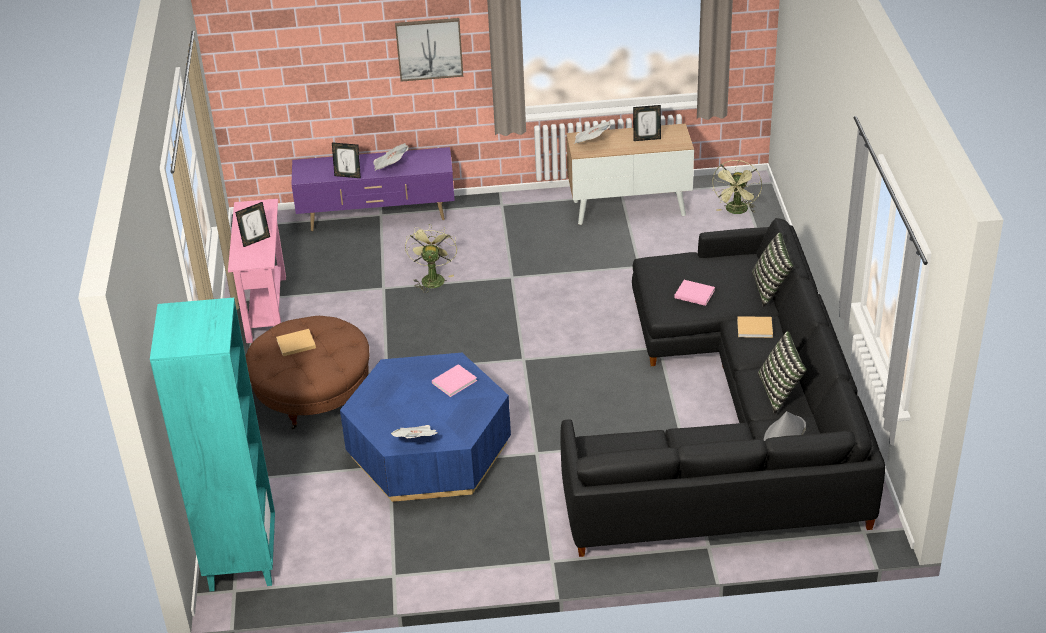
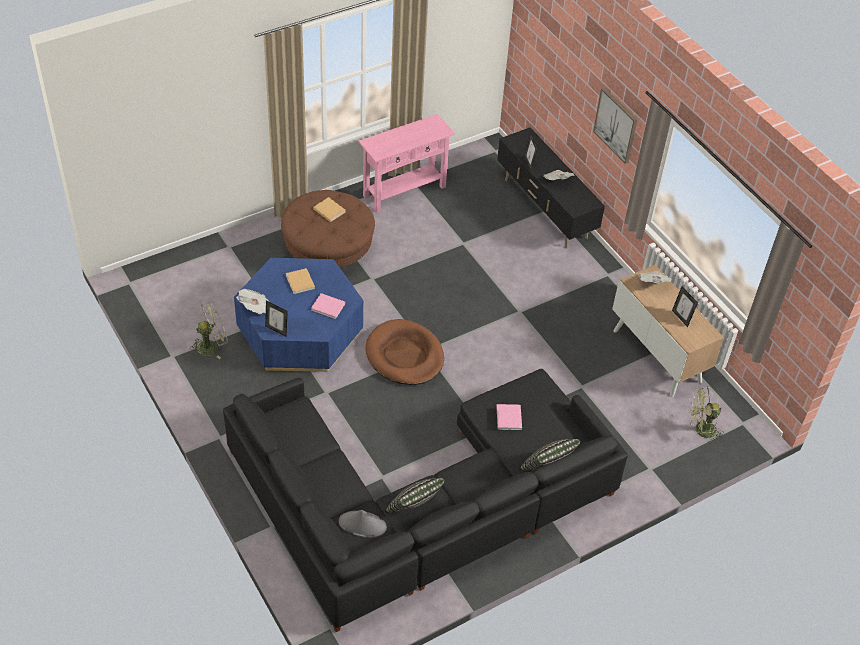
camera: 60 degrees right, 10 degrees up
turquoise bookcase [150,298,275,591] -> none
picture frame [235,202,270,247] -> picture frame moved to [265,301,288,336]
purple tv stand [292,147,455,231] -> black tv stand [497,128,605,248]
green fan [405,226,457,293] -> green fan moved to [190,302,228,359]
beige book [737,316,773,338] -> beige book moved to [286,268,315,294]
none -> brown dog bed [365,319,444,385]

